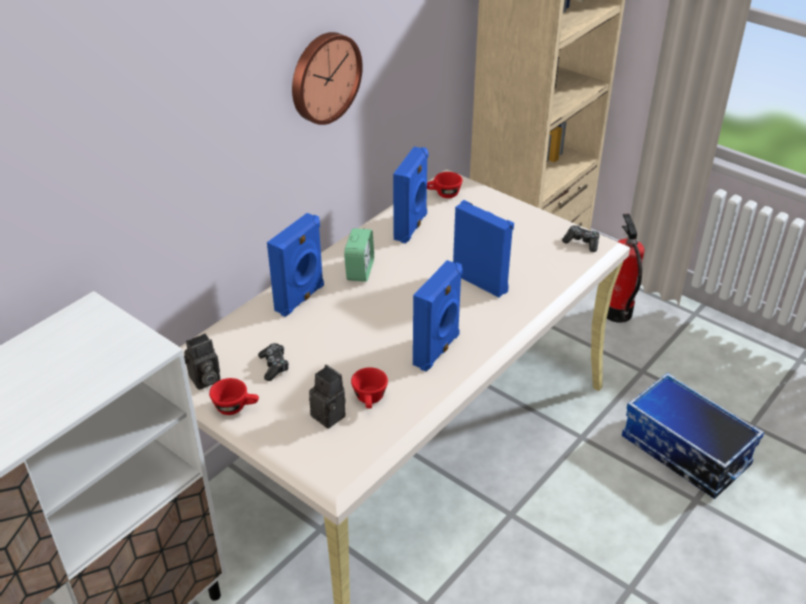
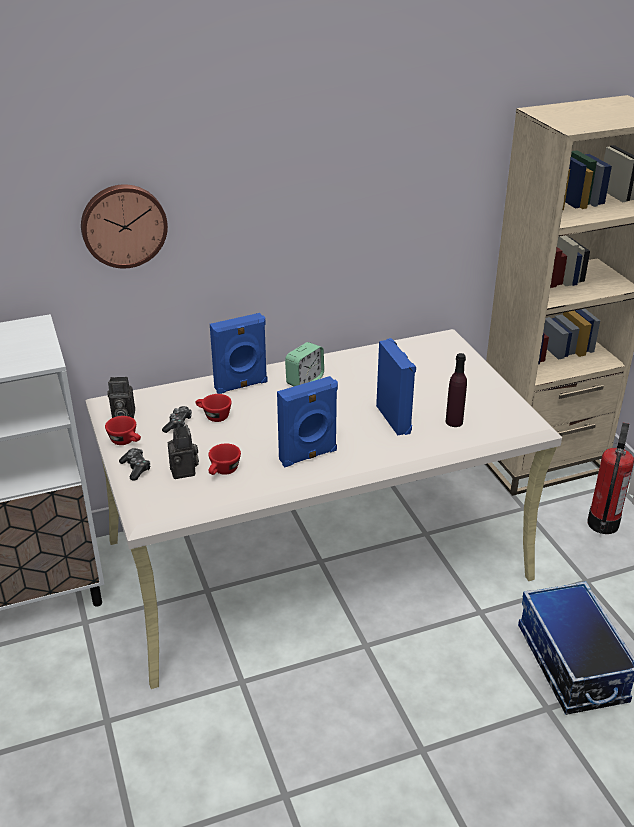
camera: 30 degrees right, 5 degrees down
wall clock [292,32,363,125] -> wall clock moved to [81,184,168,268]
blue speaker [393,147,428,243] -> none
red cup [427,172,462,198] -> red cup moved to [195,394,232,422]
game controller [562,225,600,252] -> game controller moved to [119,448,150,481]
none -> purple bottle [446,353,467,427]

